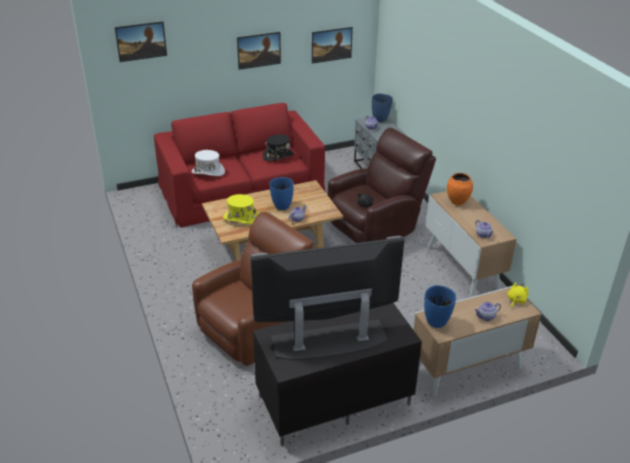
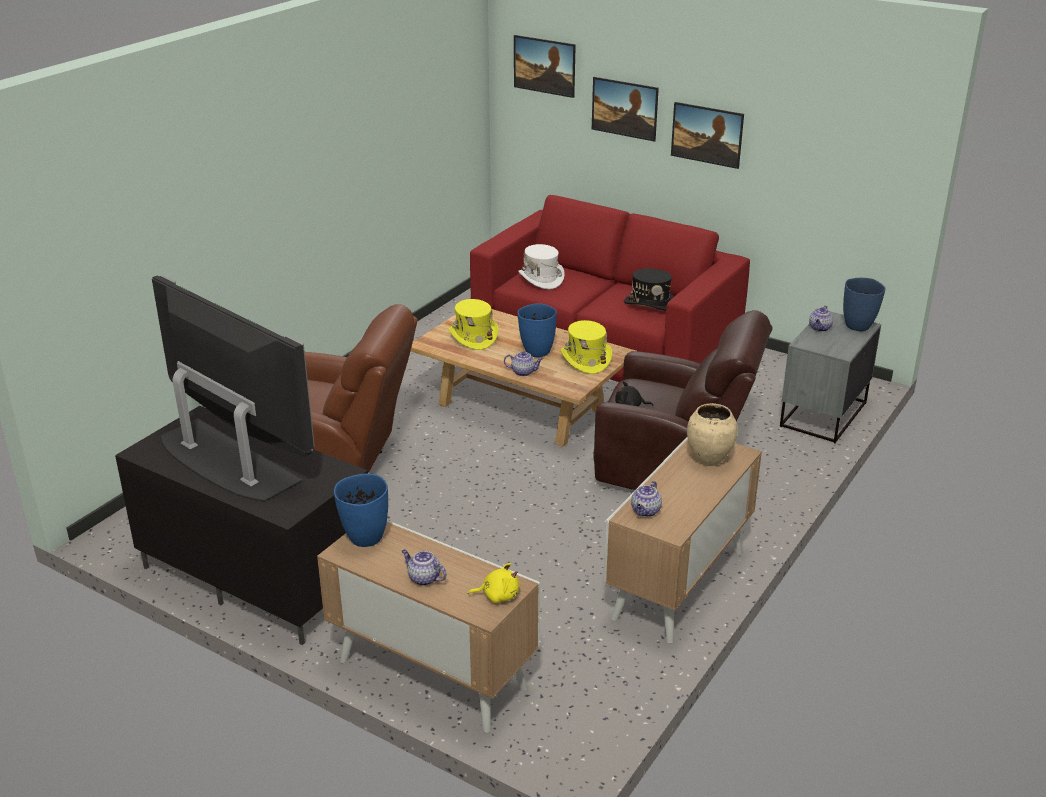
camera: 55 degrees right, 5 degrees down
picture [312,27,353,64] -> picture moved to [592,77,659,142]
orange vase [447,173,473,205] -> beige vase [687,403,738,466]
none -> yellow hat [561,320,612,374]

